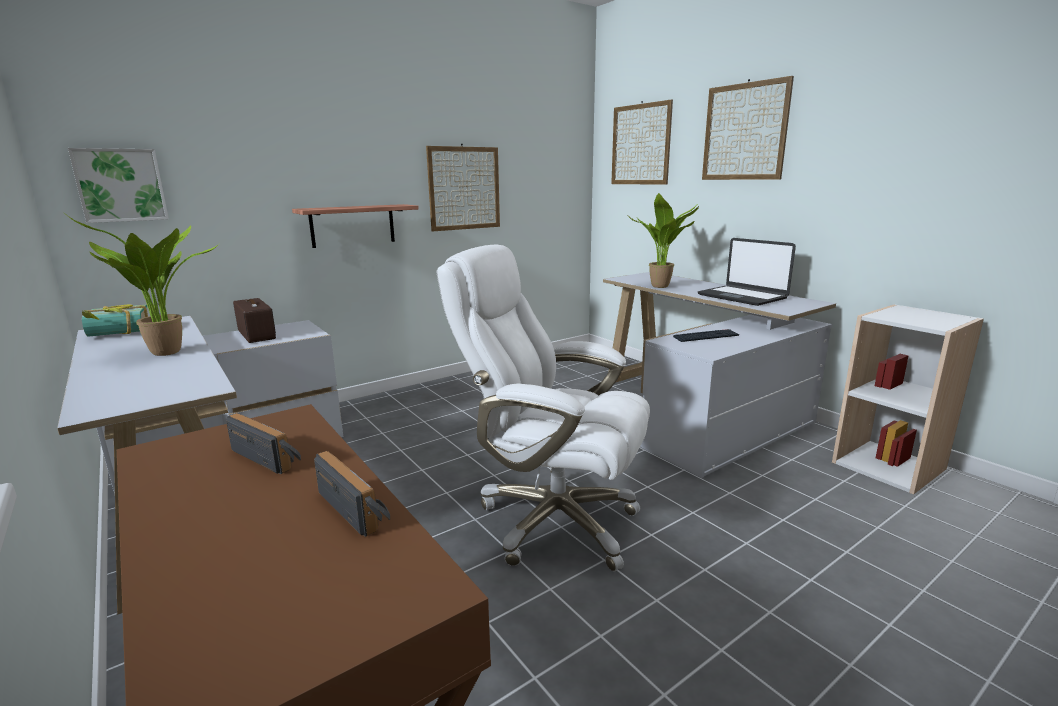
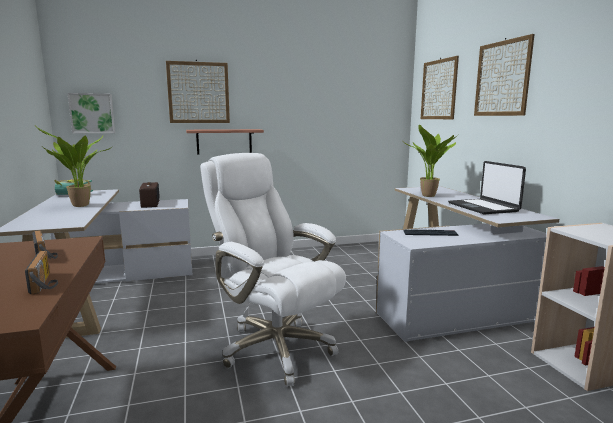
camera: 20 degrees right, 5 degrees down
picture [426,144,500,231] -> picture moved to [166,60,230,123]

